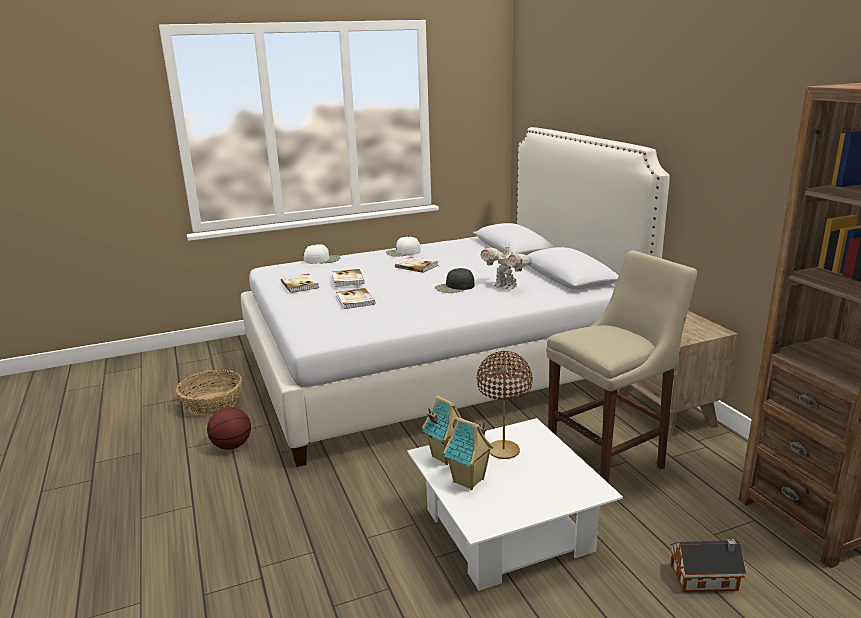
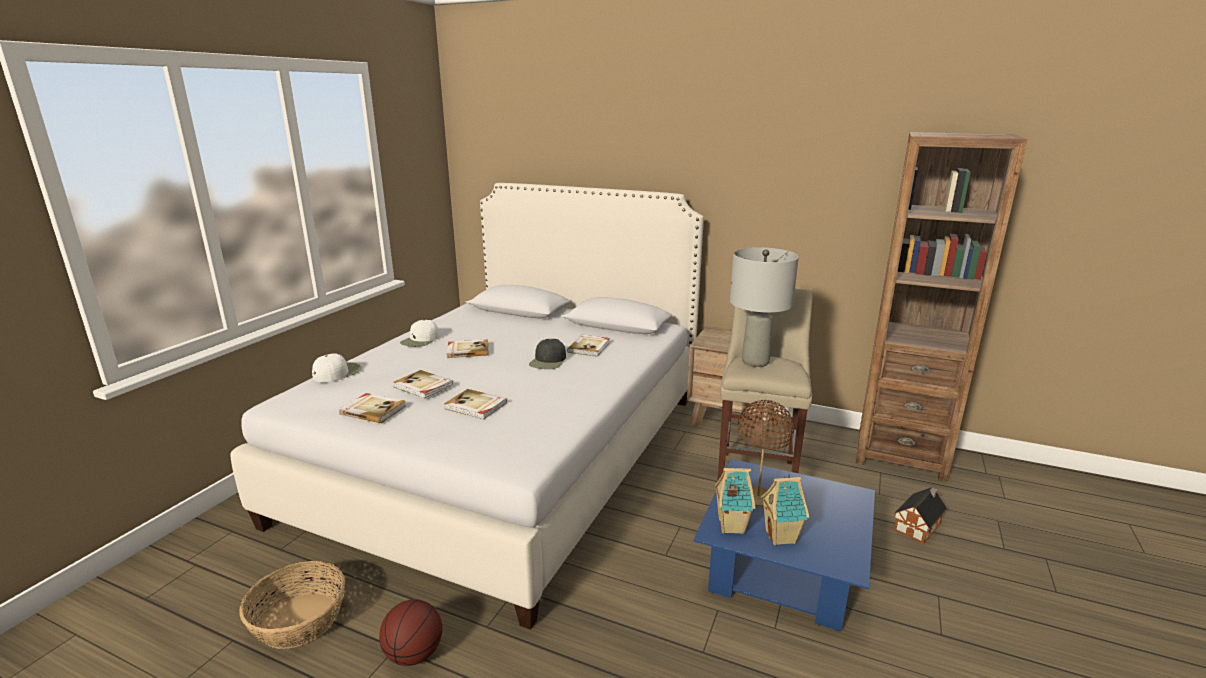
camera: 45 degrees left, 0 degrees up
white coffee table [407,418,623,591] -> blue coffee table [694,459,875,632]
toy robot [480,243,532,290] -> book [567,335,610,357]
none -> grey table lamp [730,247,799,367]

